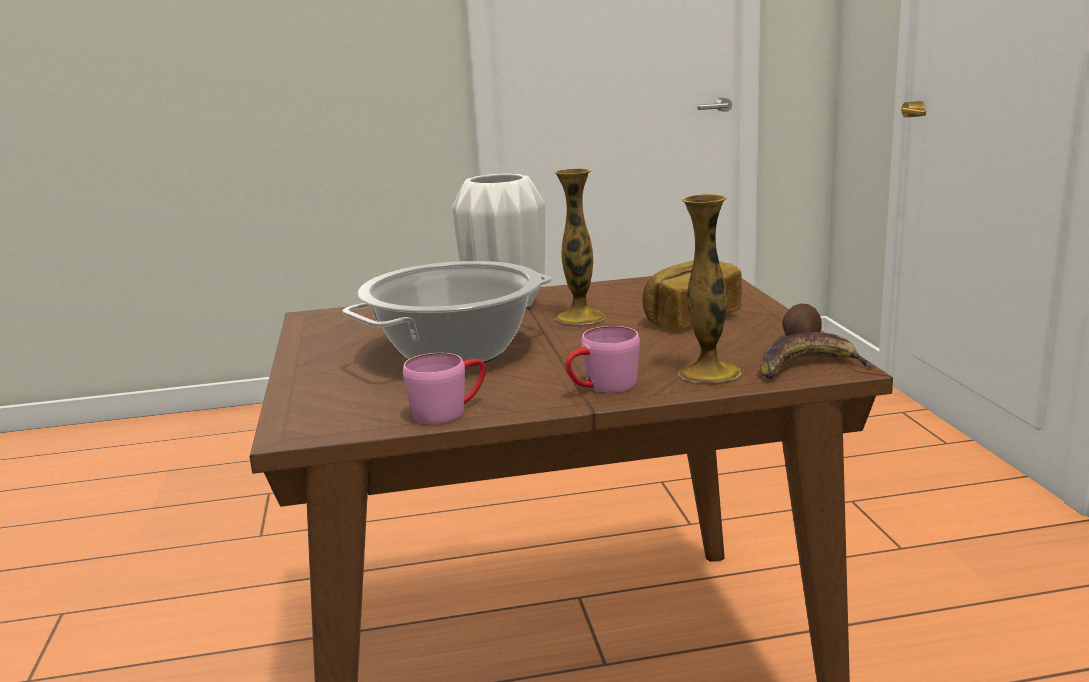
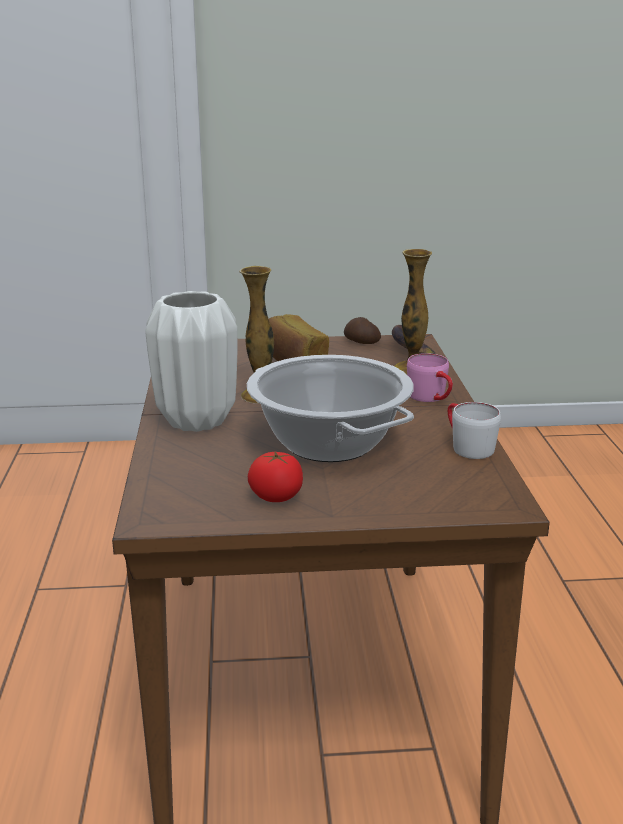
camera: 85 degrees left, 5 degrees up
pink mug [403,353,486,425] -> white mug [448,402,501,459]
none -> tomato [248,452,303,502]

